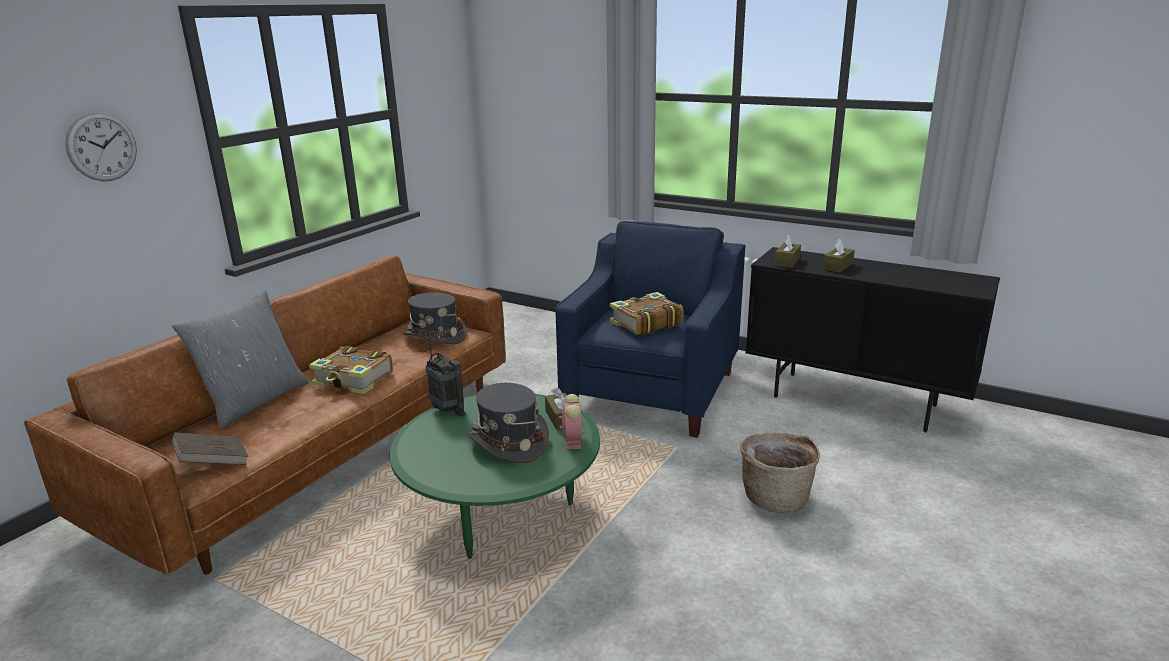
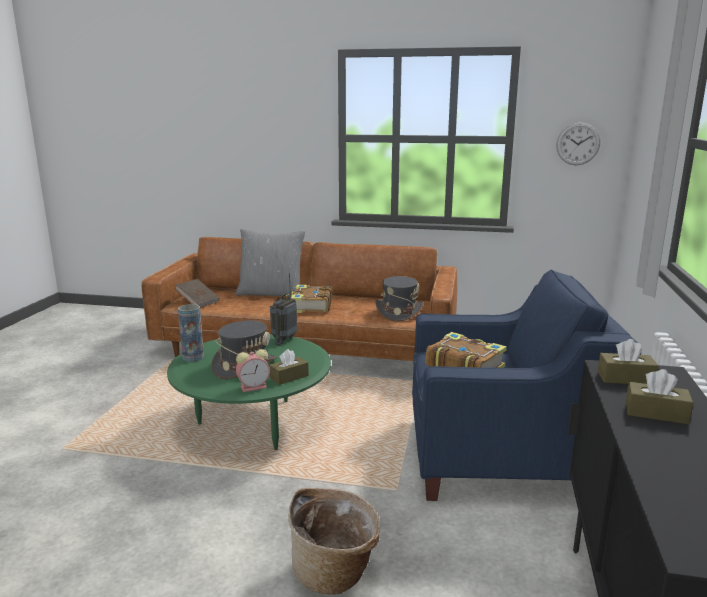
camera: 70 degrees right, 5 degrees down
wall clock [65,112,137,181] -> wall clock moved to [556,122,600,165]
none -> vase [178,304,204,362]

